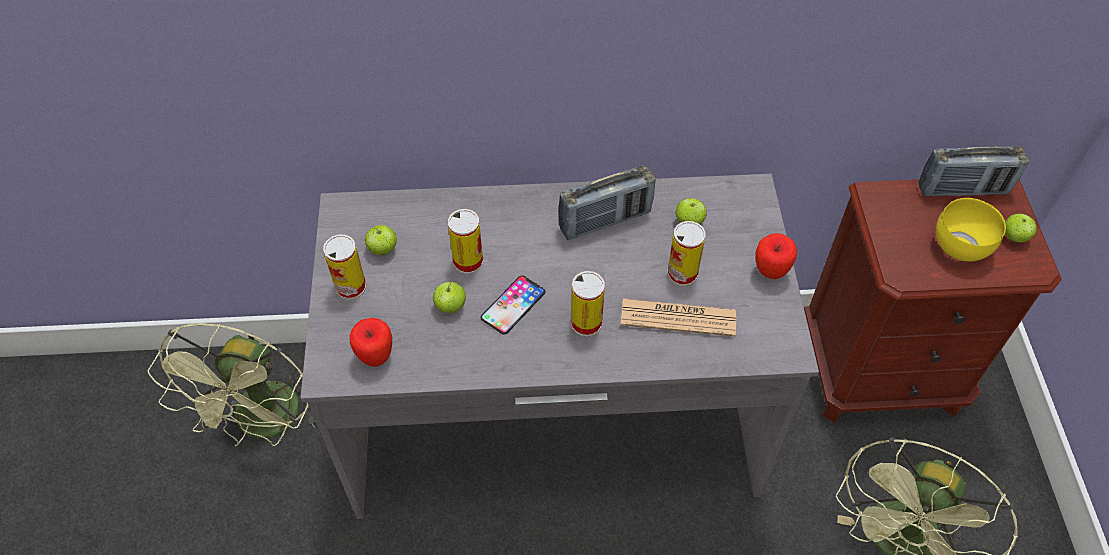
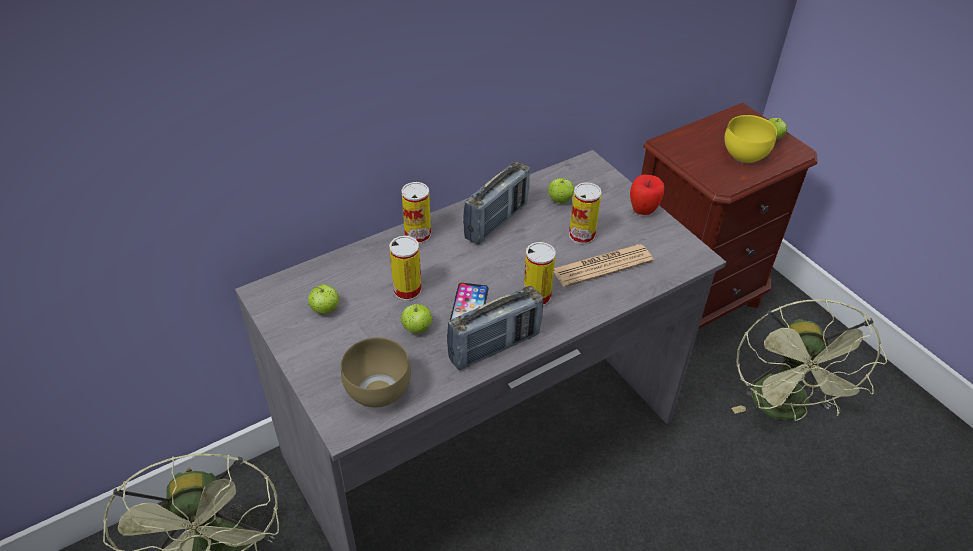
camera: 30 degrees left, 10 degrees down
can [323,234,366,300] -> can moved to [401,182,431,244]
apple [350,318,392,367] -> brown bowl [341,337,411,407]
radio [919,146,1029,197] -> radio moved to [447,286,543,370]

